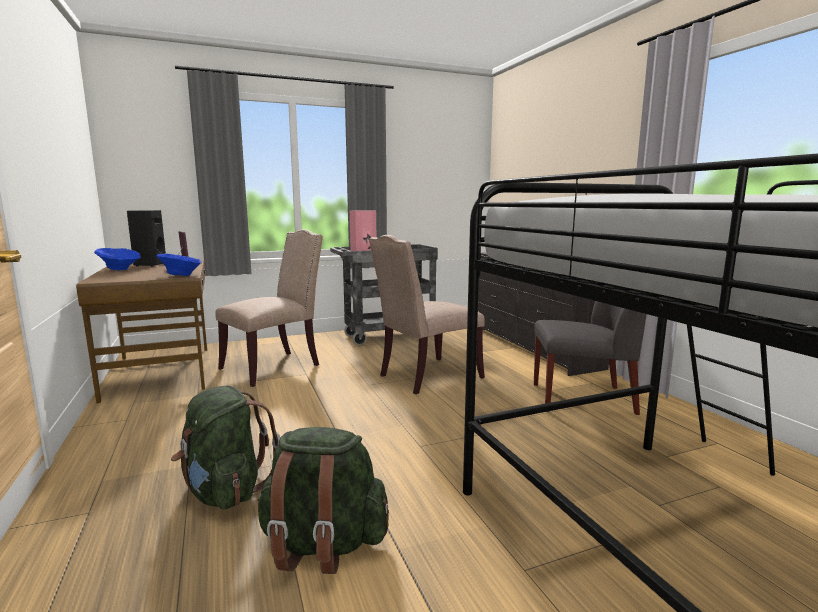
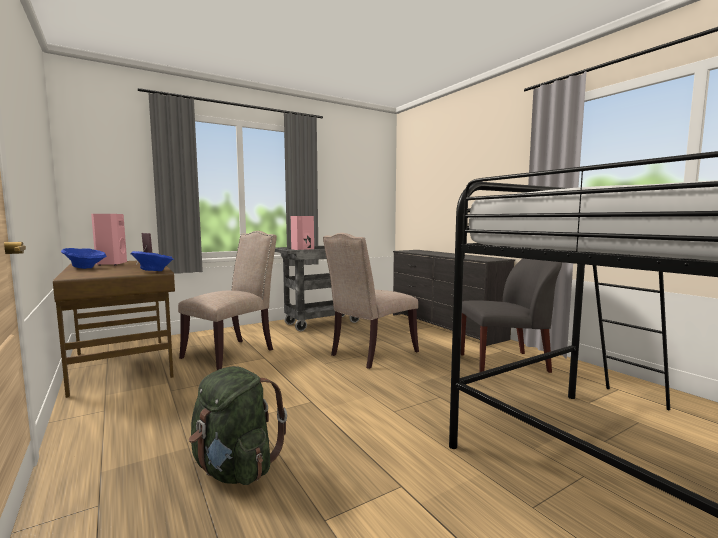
camera: 10 degrees left, 5 degrees down
black speaker [127,210,166,267] -> pink speaker [91,214,127,266]
green backpack [257,427,389,574] -> none

